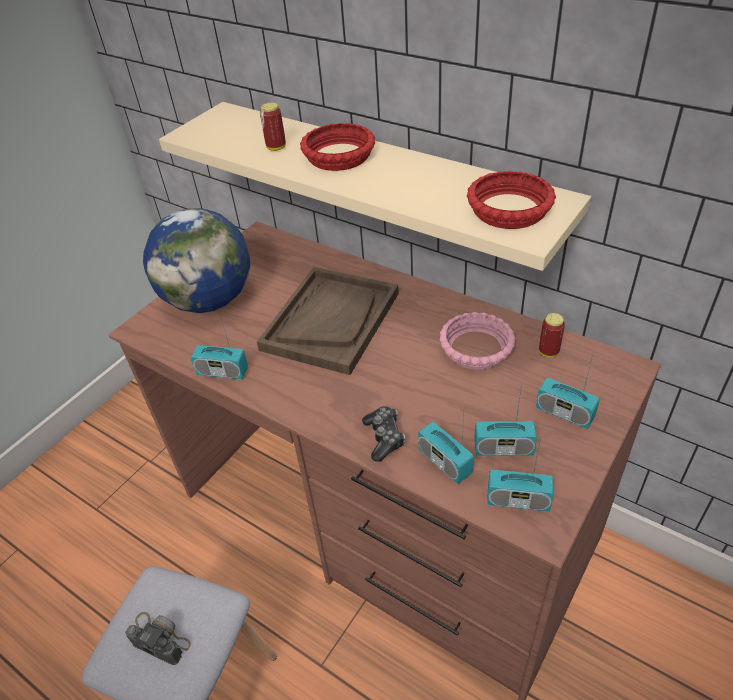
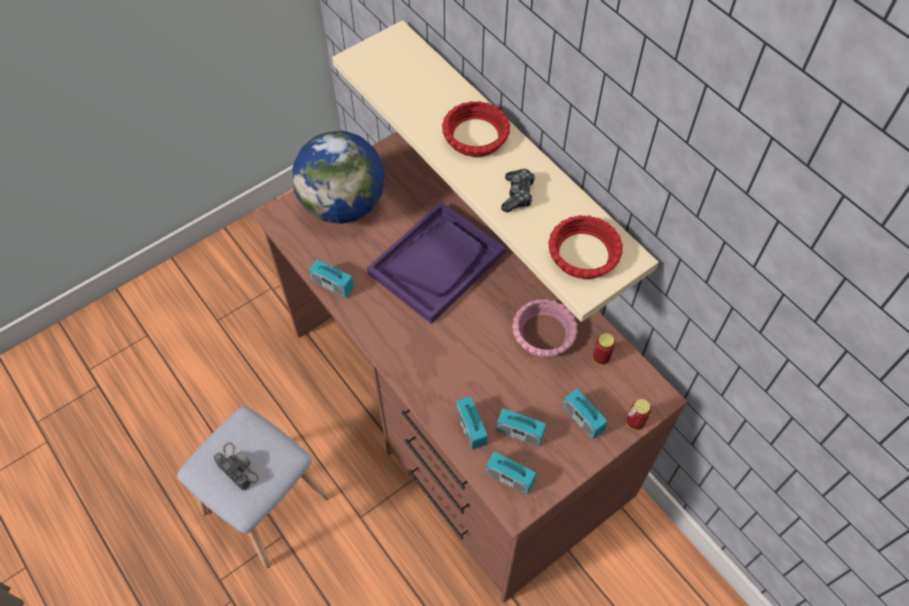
camera: 15 degrees right, 15 degrees up
brown tray [257,267,399,375] -> purple tray [367,202,505,324]
can [260,103,286,151] -> can moved to [626,399,651,430]
game controller [362,406,405,462] -> game controller moved to [501,169,535,212]

